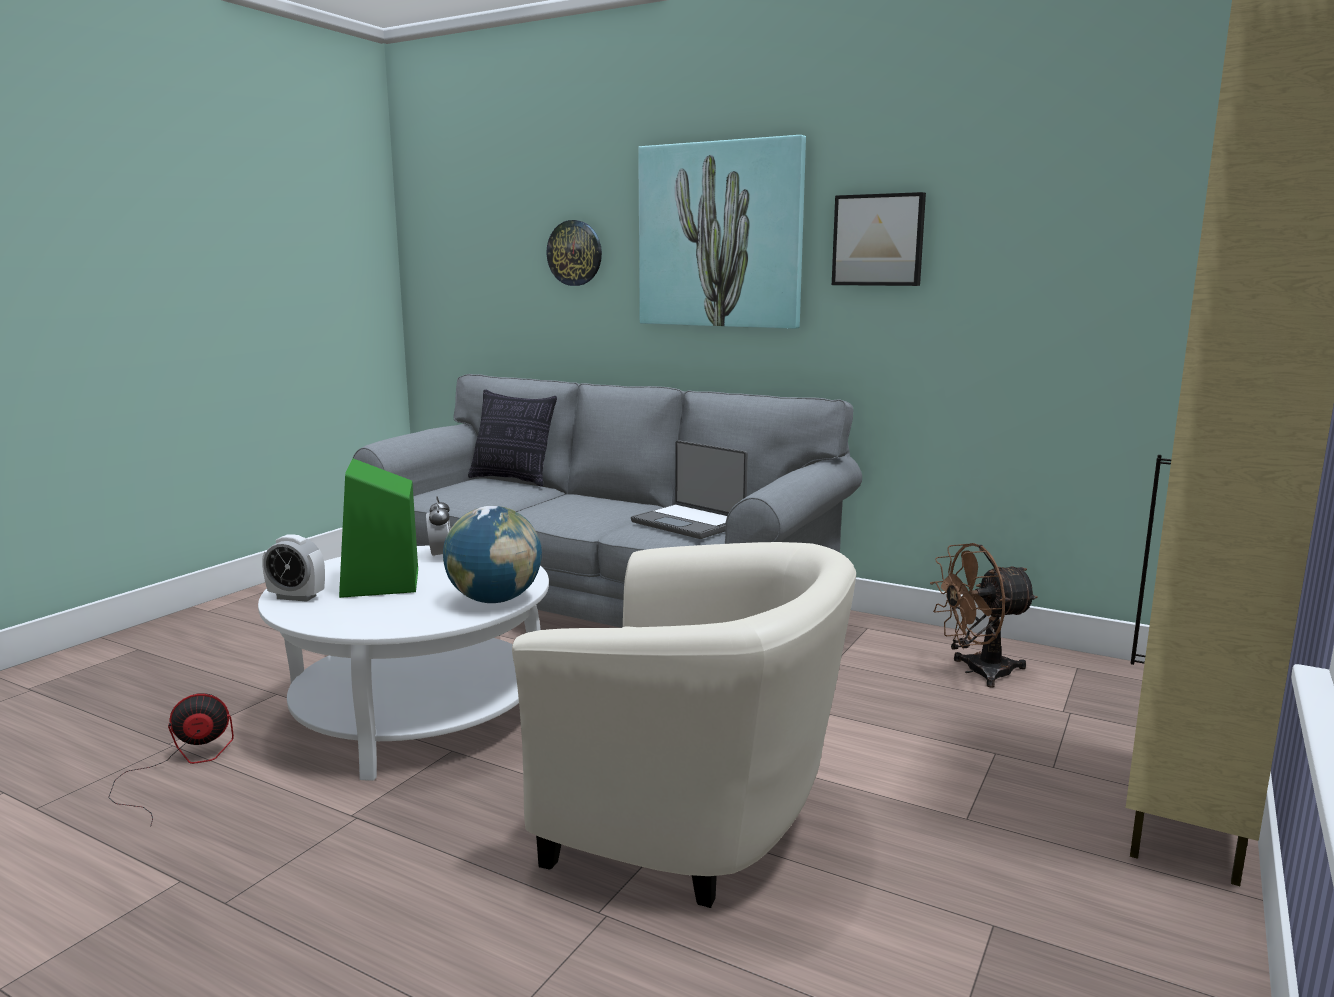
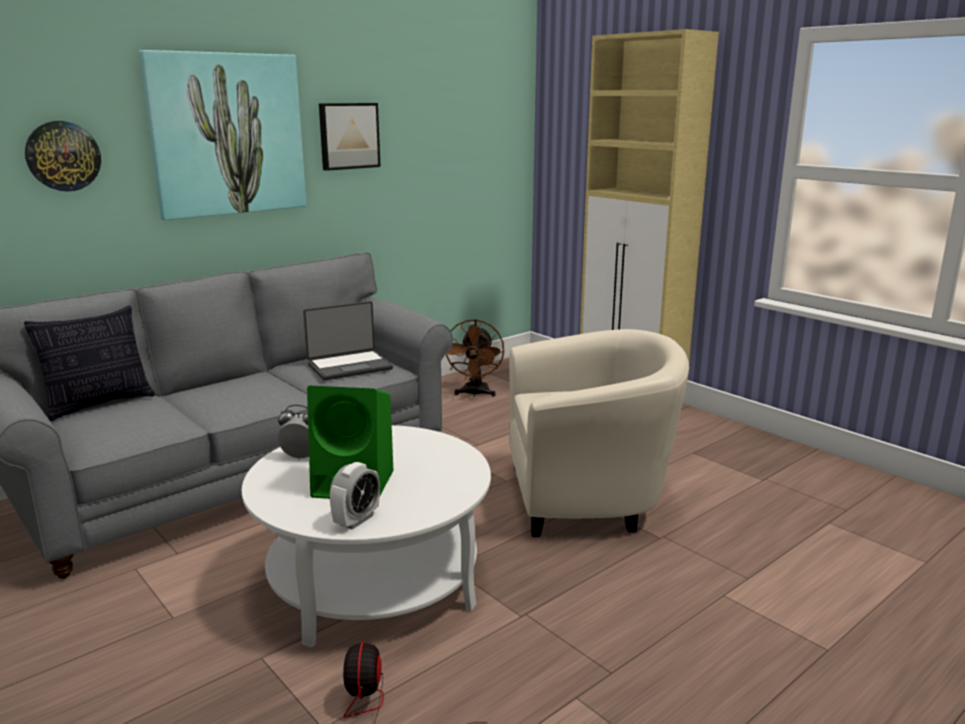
camera: 70 degrees left, 5 degrees up
globe [443,506,542,603] -> none
beige armchair [512,542,856,908] -> beige armchair turned 45 degrees clockwise [509,329,689,537]

